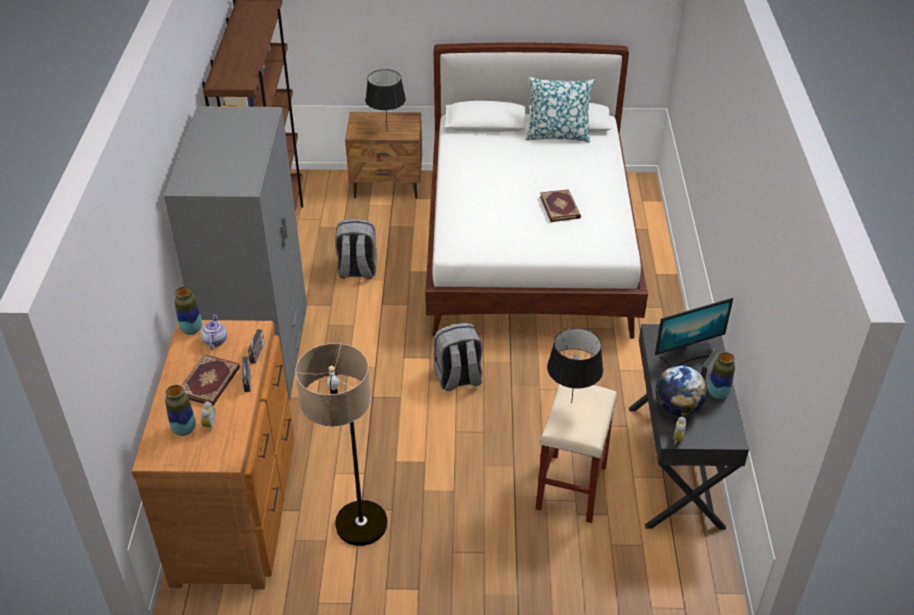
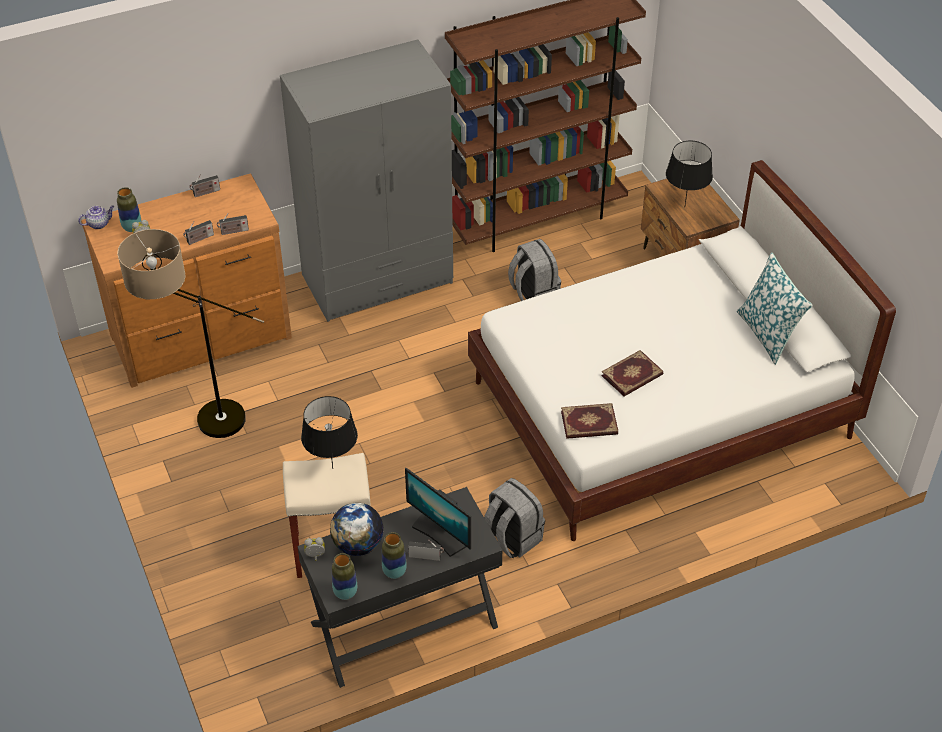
camera: 65 degrees right, 5 degrees up
vase [174,286,202,335] -> vase moved to [332,553,357,600]
book [181,354,240,406] -> book moved to [561,403,618,439]
teapot [201,314,227,349] -> teapot moved to [78,205,114,229]
grey backpack [433,323,482,391] -> grey backpack moved to [484,478,545,558]
none -> radio [190,174,220,197]

